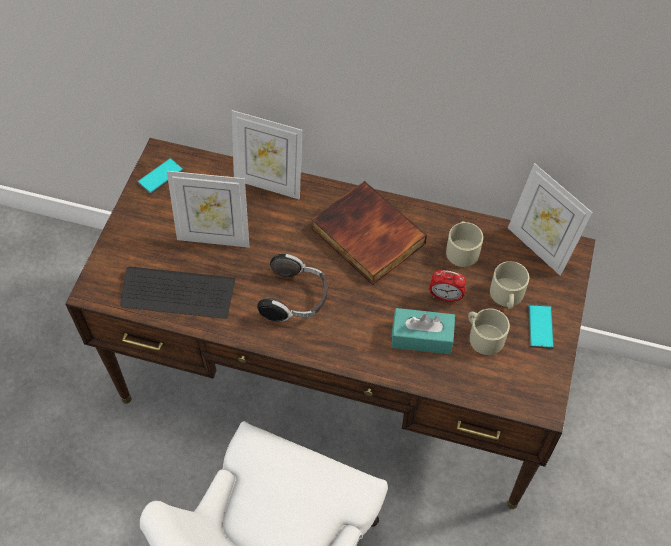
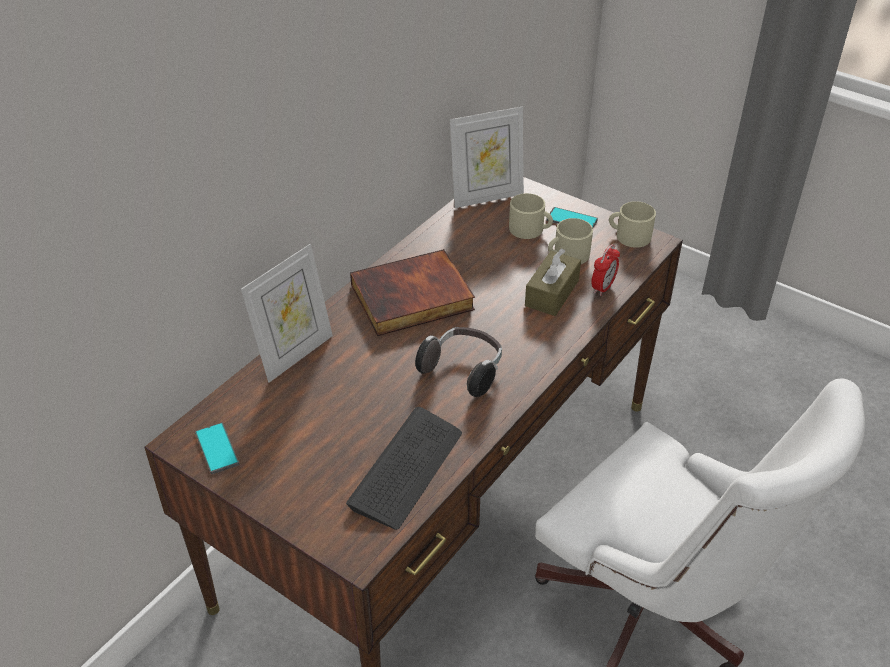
camera: 70 degrees left, 15 degrees down
picture frame [167,171,250,248] -> none
turquoise tissue box [391,308,455,354] -> brown tissue box [525,248,581,316]
alarm clock [429,270,466,302] -> alarm clock moved to [591,244,620,296]
beige mug [446,221,483,267] -> beige mug moved to [609,201,656,248]

